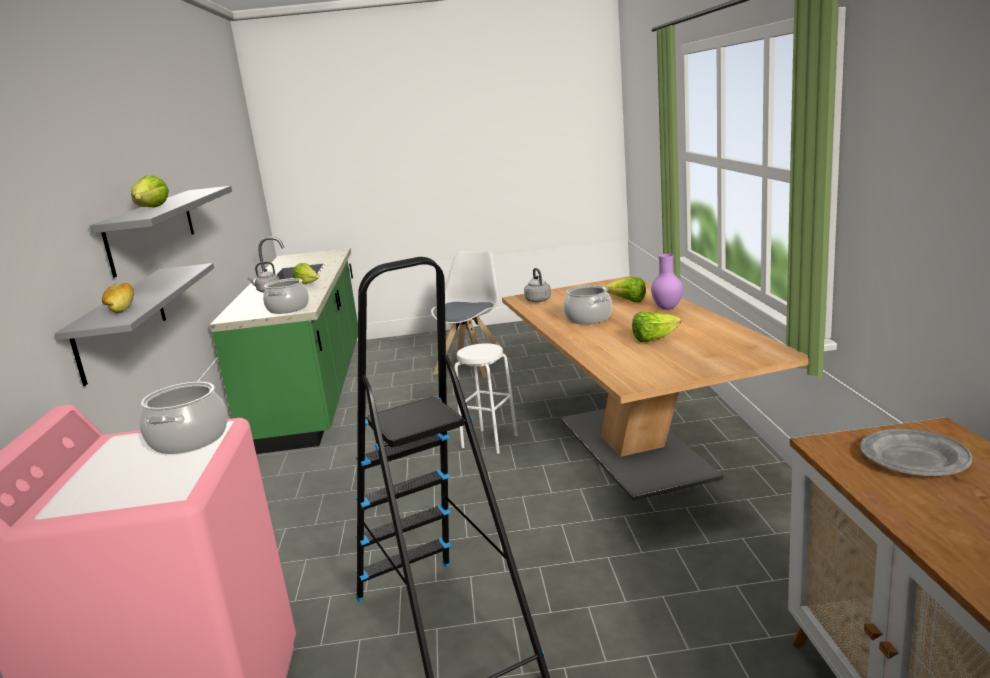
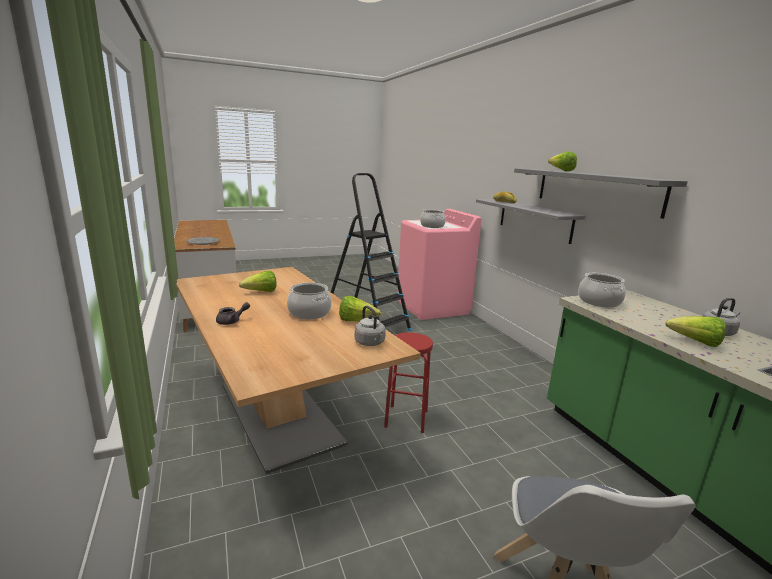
camera: 160 degrees right, 0 degrees up
white stool [454,343,518,454] -> red stool [384,332,433,434]
lettuce [604,277,646,302] -> lettuce moved to [339,296,381,322]
purple vase [651,254,683,310] -> grey teapot [216,302,250,325]

